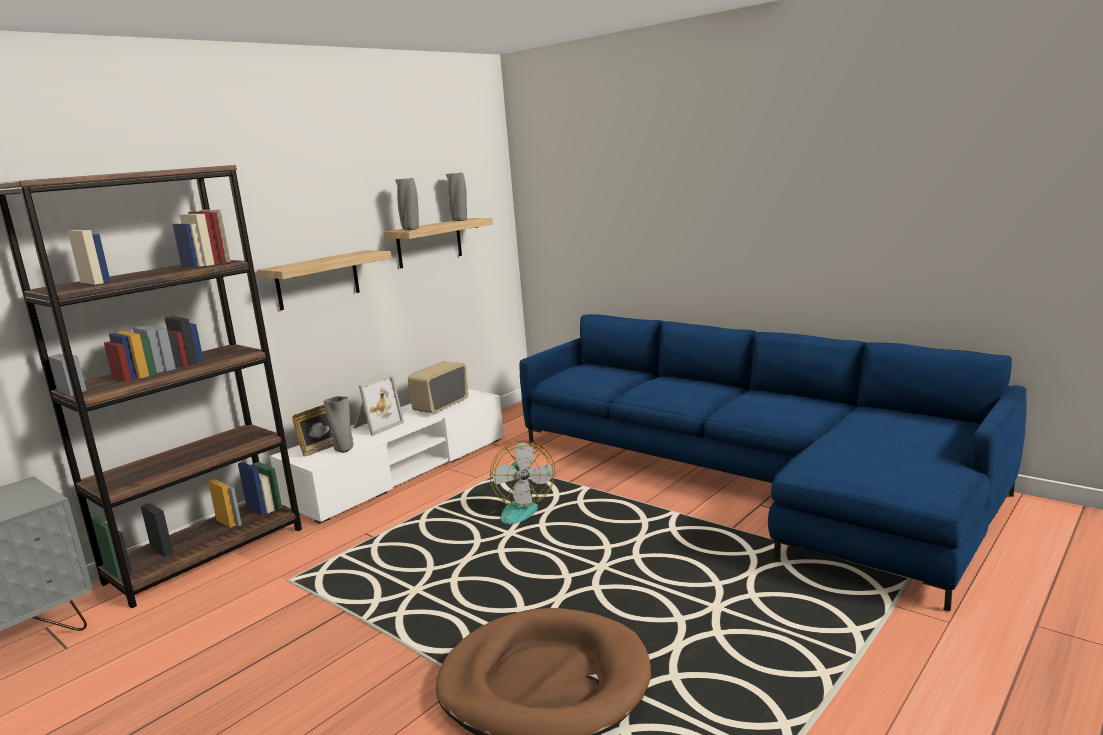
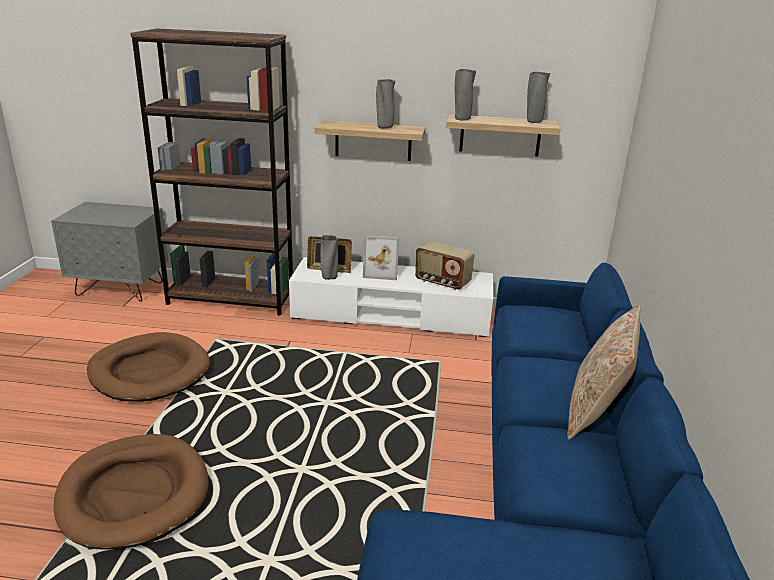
camera: 55 degrees right, 10 degrees up
radio [408,361,469,414] -> radio turned 150 degrees counterclockwise [415,241,474,290]
fan [490,441,555,525] -> none
none -> brown dog bed [87,332,210,402]
none -> grey vase [376,79,395,129]
none -> beige pillow [567,304,641,440]

